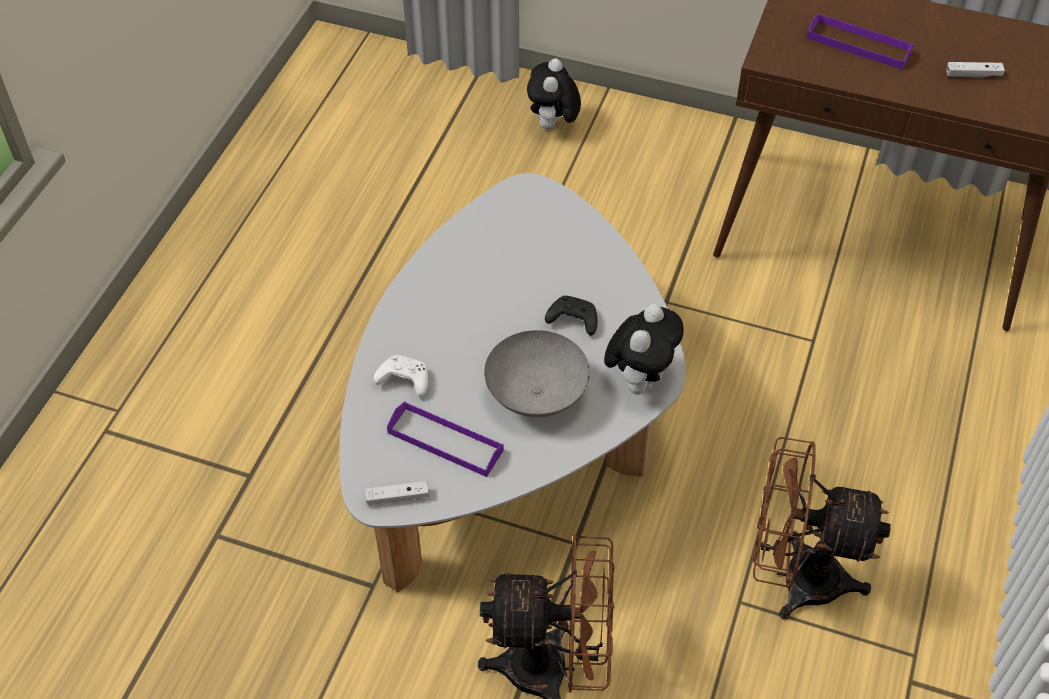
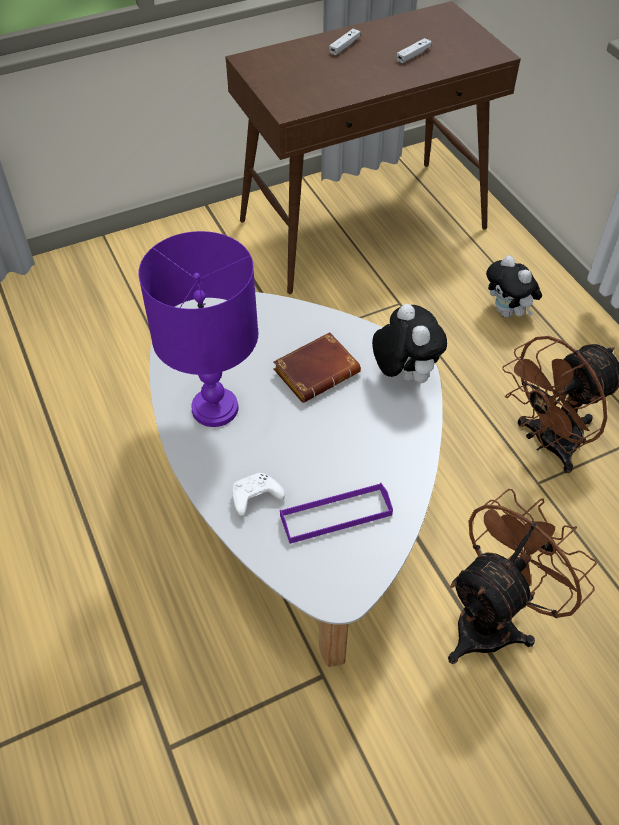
camera: 45 degrees left, 0 degrees up
white game controller [365,481,429,505] -> white game controller moved to [329,29,360,55]
grey bowl [484,330,590,417] -> none
plush toy [527,58,581,129] -> plush toy moved to [486,255,542,318]
black game controller [545,296,597,336] -> brown book [273,332,361,403]
purple tray [806,13,914,70] -> none
none -> purple table lamp [138,231,258,427]

